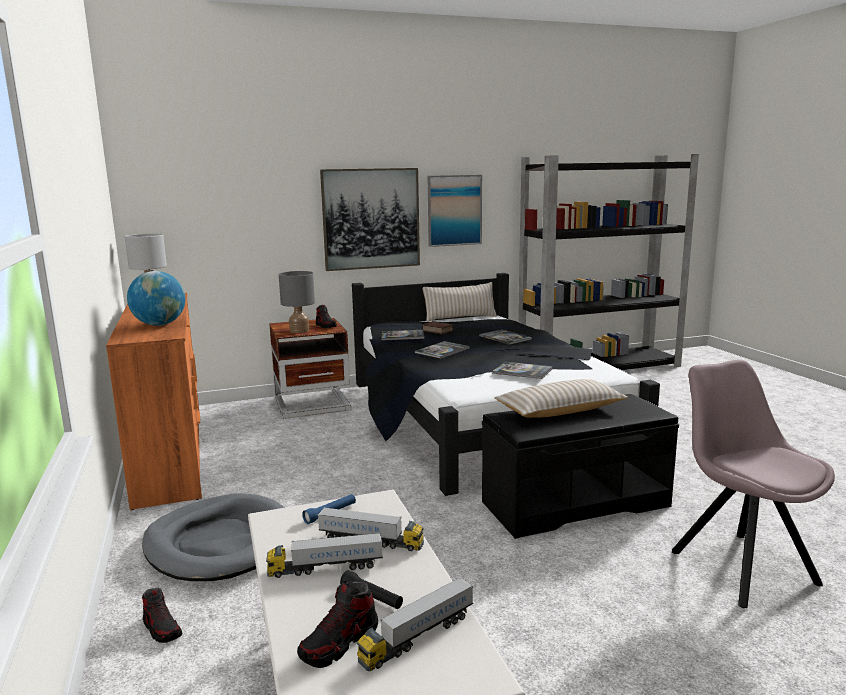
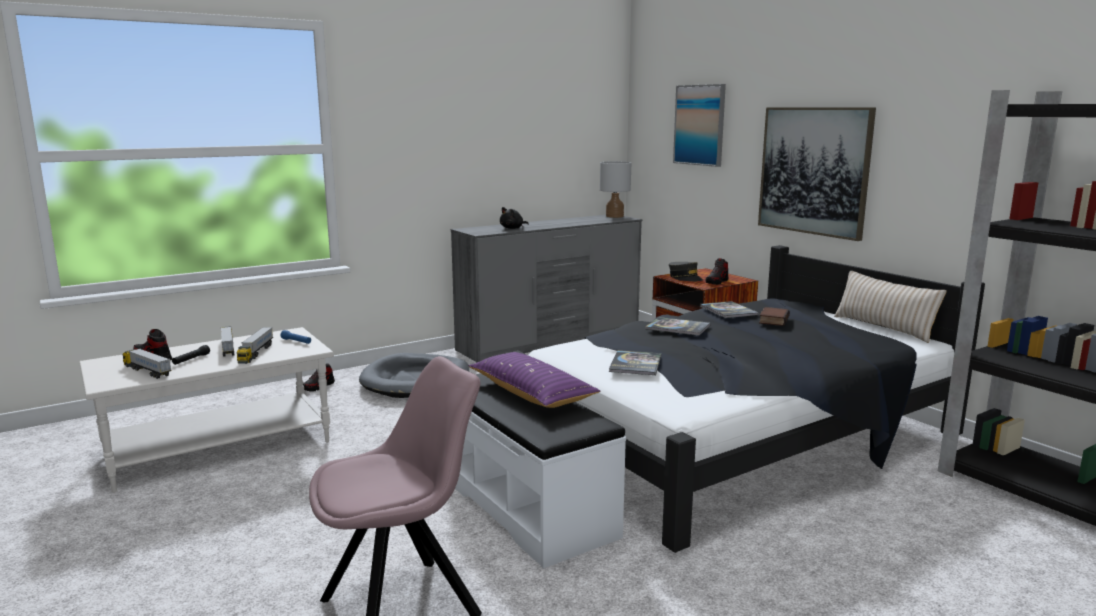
camera: 75 degrees right, 0 degrees up
orange dresser [106,293,202,510] -> grey dresser [451,215,642,362]
globe [127,271,185,326] -> black plush toy [500,207,529,229]
grey table lamp [279,271,315,333] -> grey cap [669,262,703,281]
picture [427,175,482,247] -> picture moved to [673,84,726,167]
book [479,329,532,345] -> none
black bench [482,394,679,539] -> white bench [455,373,626,569]
beige pillow [495,379,628,418] -> purple pillow [469,352,600,408]

